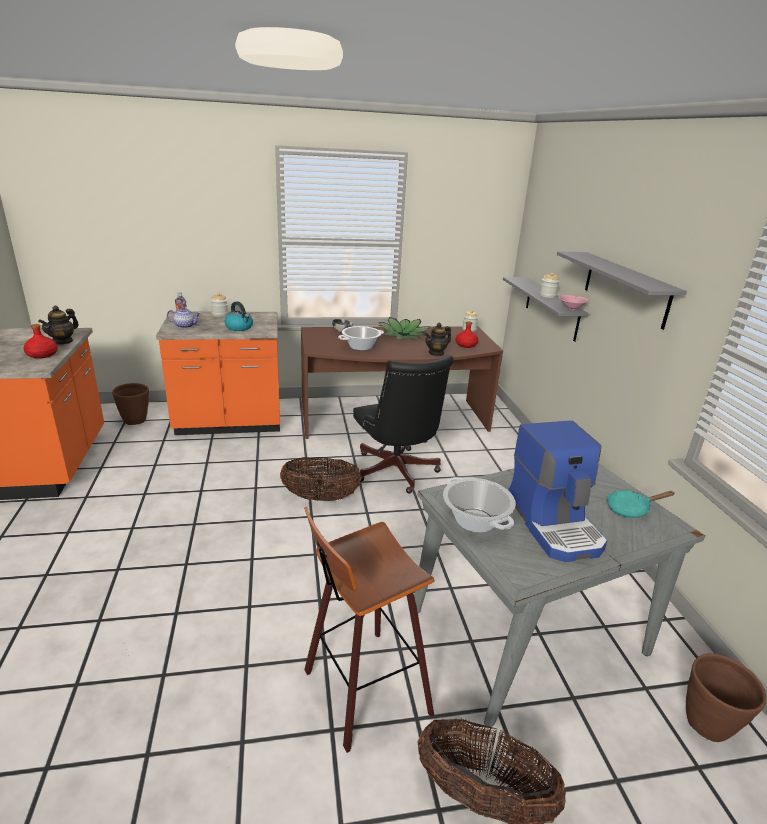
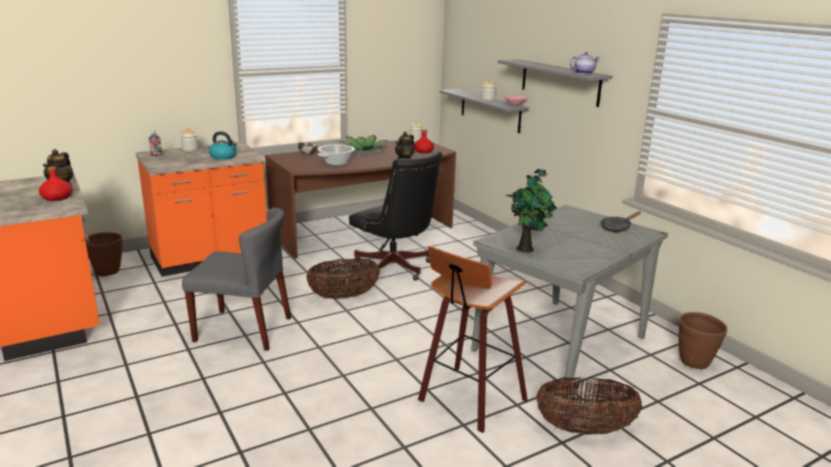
camera: 20 degrees left, 5 degrees down
teapot [167,307,200,328] -> teapot moved to [570,52,600,74]
cooking pot [443,477,516,532] -> potted plant [506,169,557,253]
coffee machine [508,421,607,562] -> none
turquoise frying pan [607,490,674,518] -> black frying pan [601,211,641,232]
none -> grey chair [182,207,291,351]

